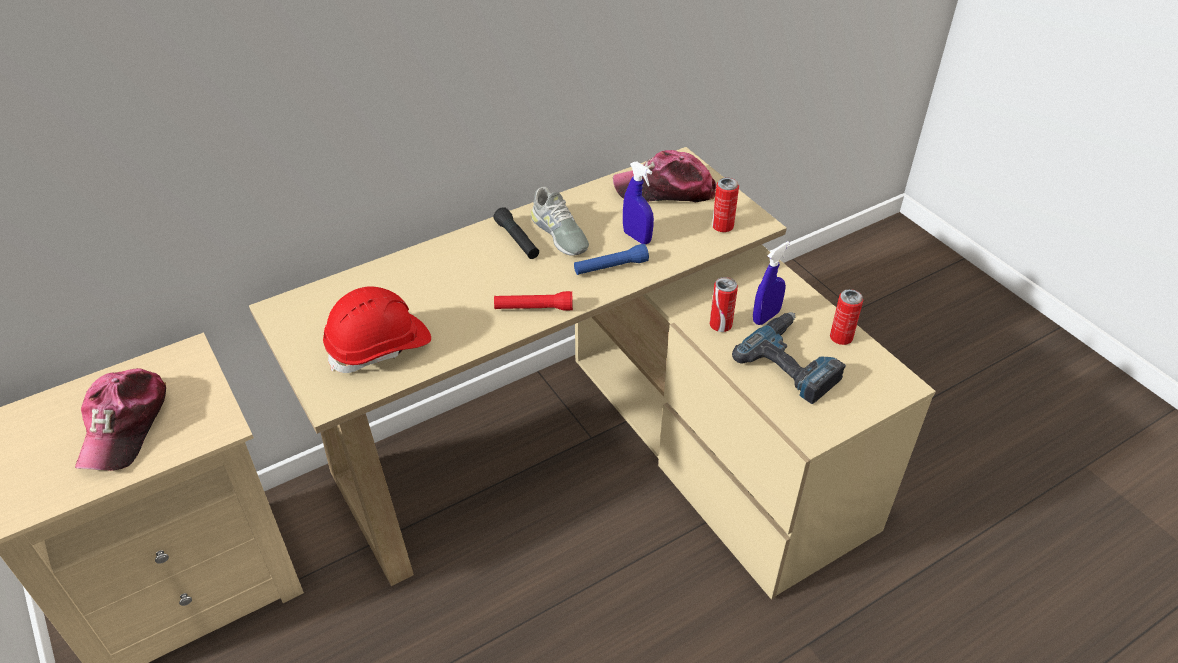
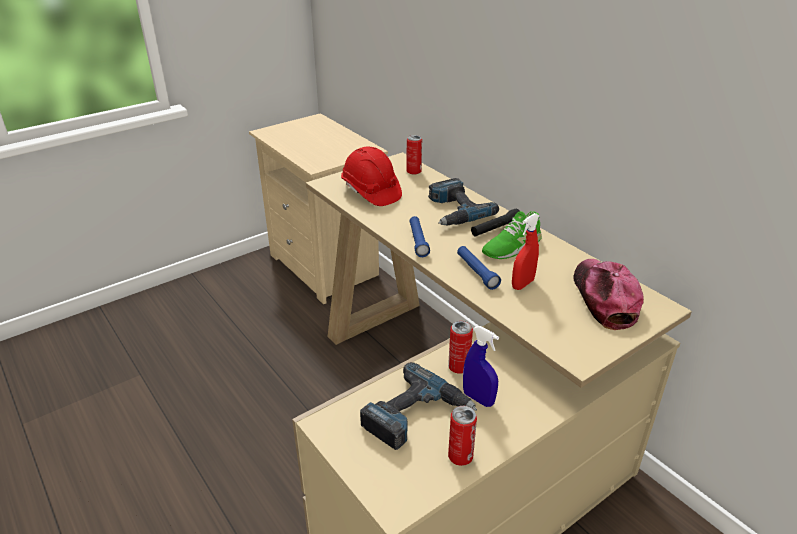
camera: 85 degrees right, 10 degrees down
cap [75,368,166,471] -> none
red flashlight [494,291,573,311] -> blue flashlight [410,216,430,257]
grey shoe [531,187,589,256] -> green shoe [482,211,542,259]
blue spray bottle [623,161,654,244] -> red spray bottle [512,213,540,290]
can [712,178,739,232] -> can moved to [406,135,422,175]
none -> power drill [428,178,499,226]

